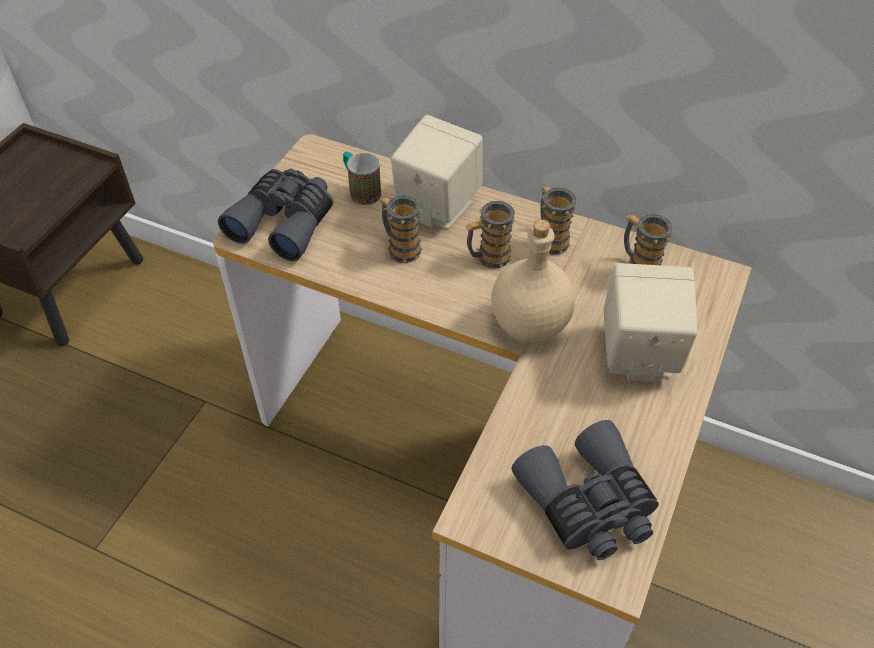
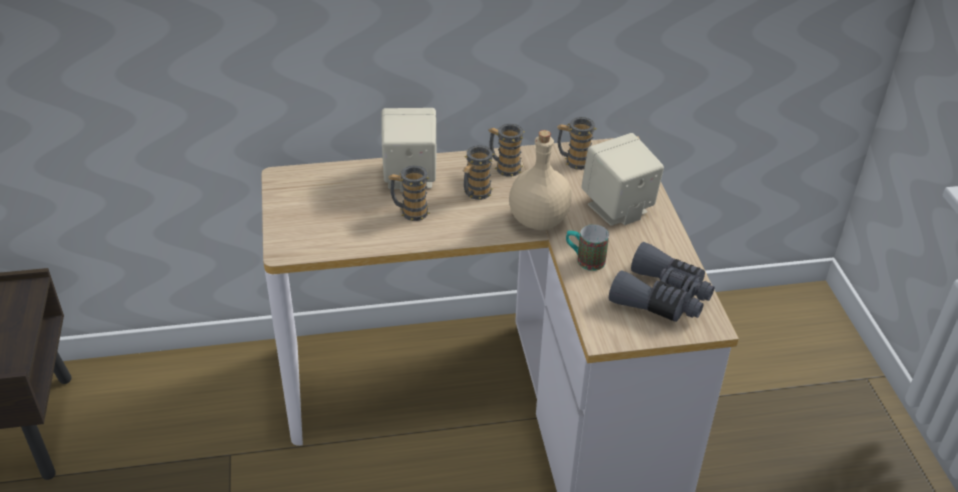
camera: 35 degrees left, 10 degrees down
grey binoculars [218,169,333,261] -> none
mug [343,152,381,205] -> mug moved to [566,224,609,271]

